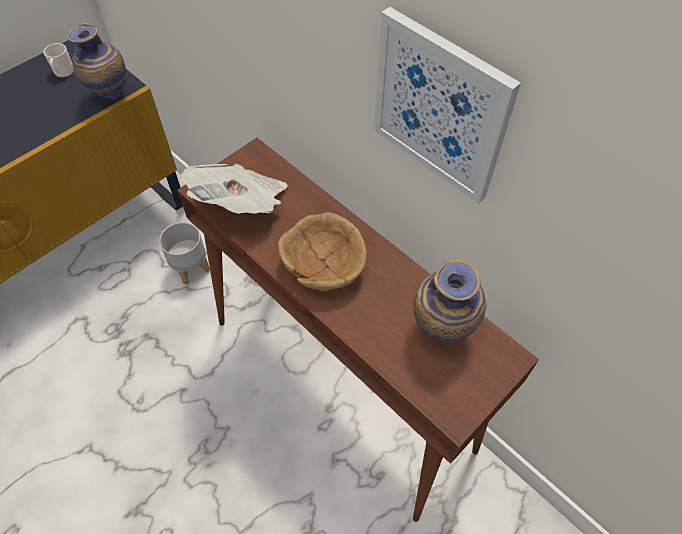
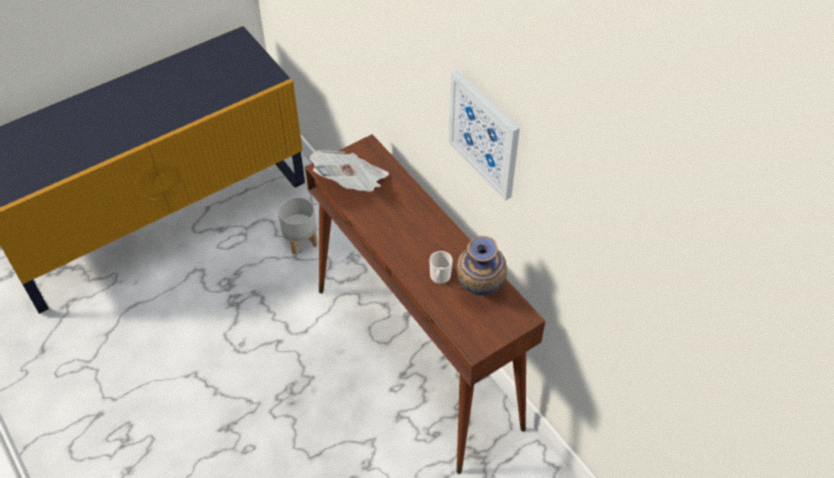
camera: 10 degrees right, 5 degrees down
mug [43,43,74,78] -> mug moved to [429,251,453,284]
vase [67,23,126,100] -> none
brown bowl [278,212,367,292] -> none

